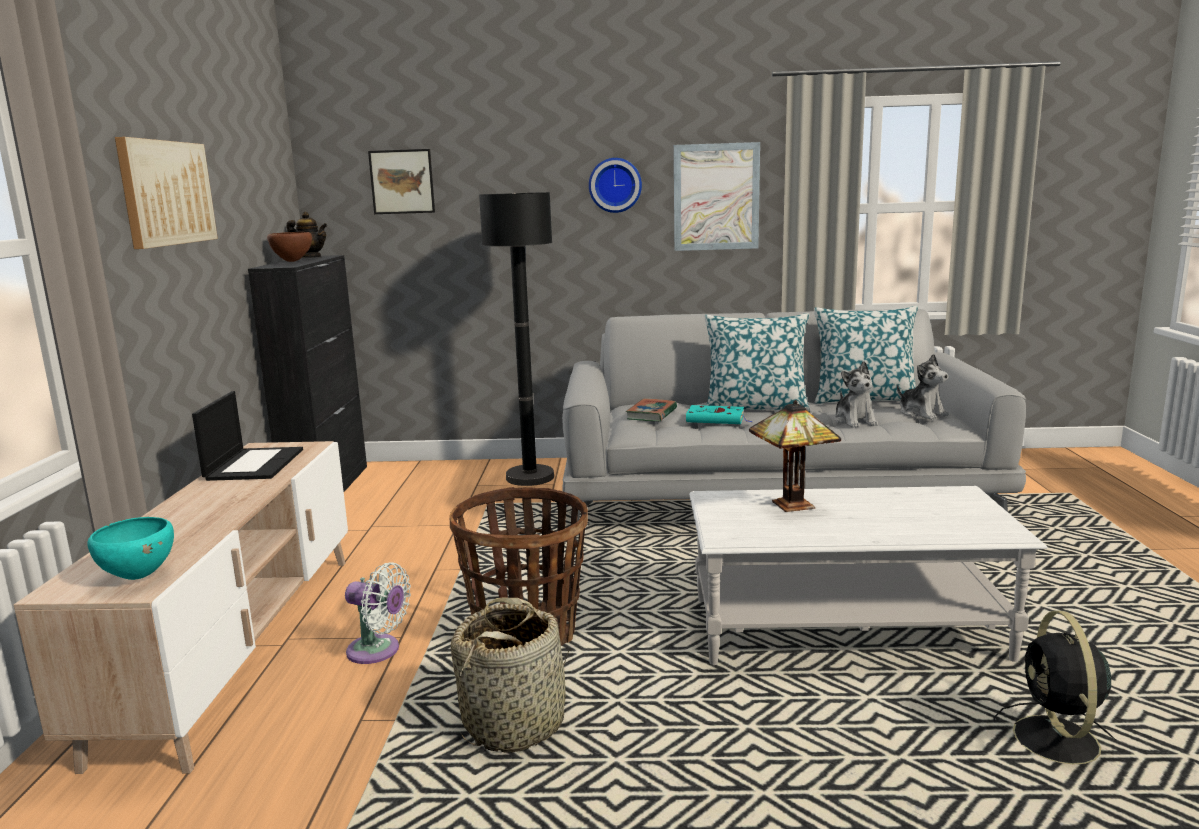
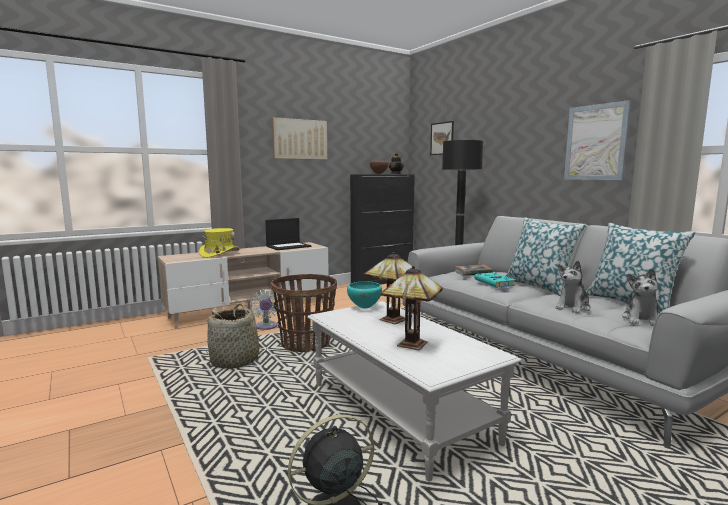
camera: 55 degrees right, 5 degrees down
turquoise bowl [87,517,174,580] -> turquoise bowl moved to [347,281,382,309]
wall clock [589,158,642,213] -> none
none -> yellow hat [199,228,239,258]
none -> table lamp [381,266,443,350]

